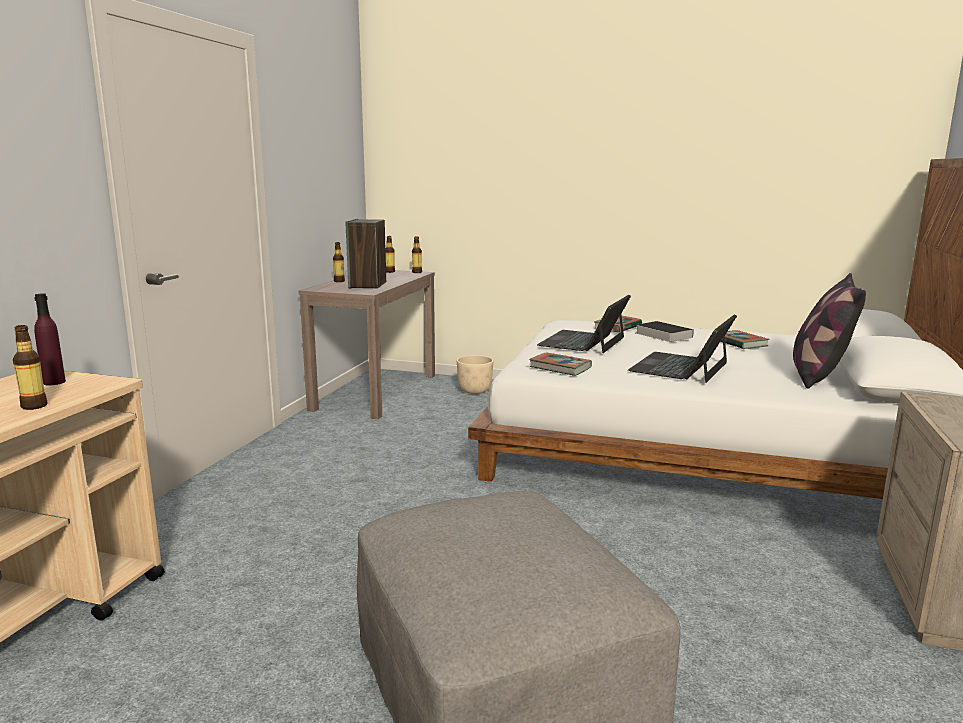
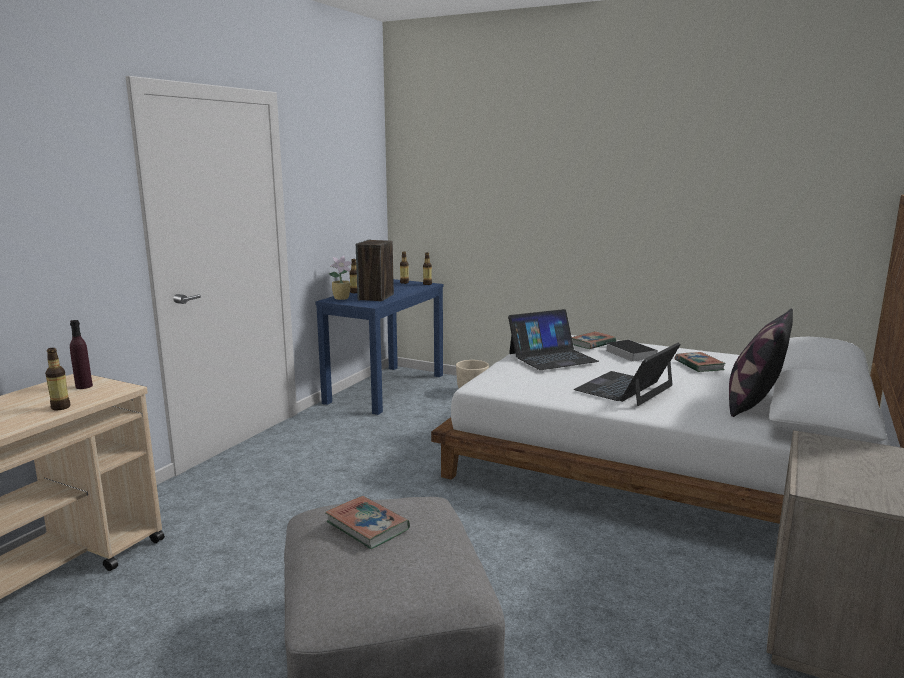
camera: 10 degrees right, 0 degrees up
brown console table [299,270,435,419] -> blue console table [315,279,444,415]
book [529,352,592,376] -> book moved to [325,496,410,549]
laptop [537,295,631,353] -> laptop turned 150 degrees counterclockwise [508,309,599,370]
none -> potted plant [329,256,352,300]

